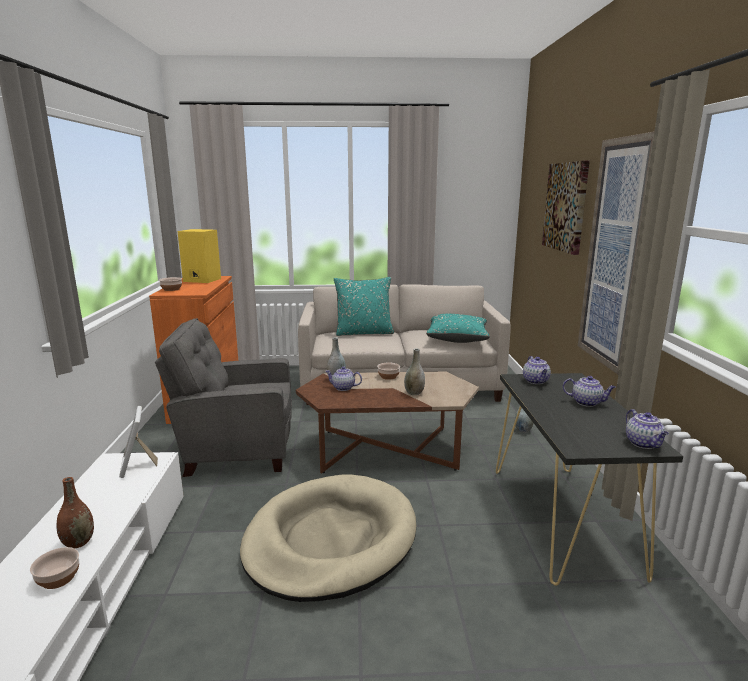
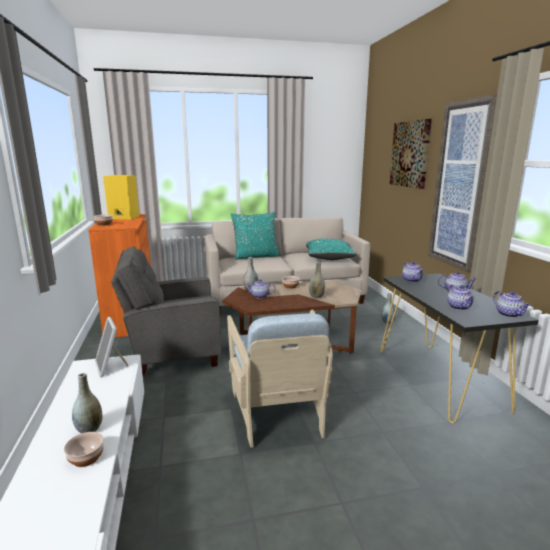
camera: 10 degrees left, 0 degrees up
brown vase [56,477,94,548] -> grey vase [72,373,102,433]
beige dog bed [240,474,416,602] -> beige armchair [227,310,333,448]
none -> teapot [447,285,474,310]

